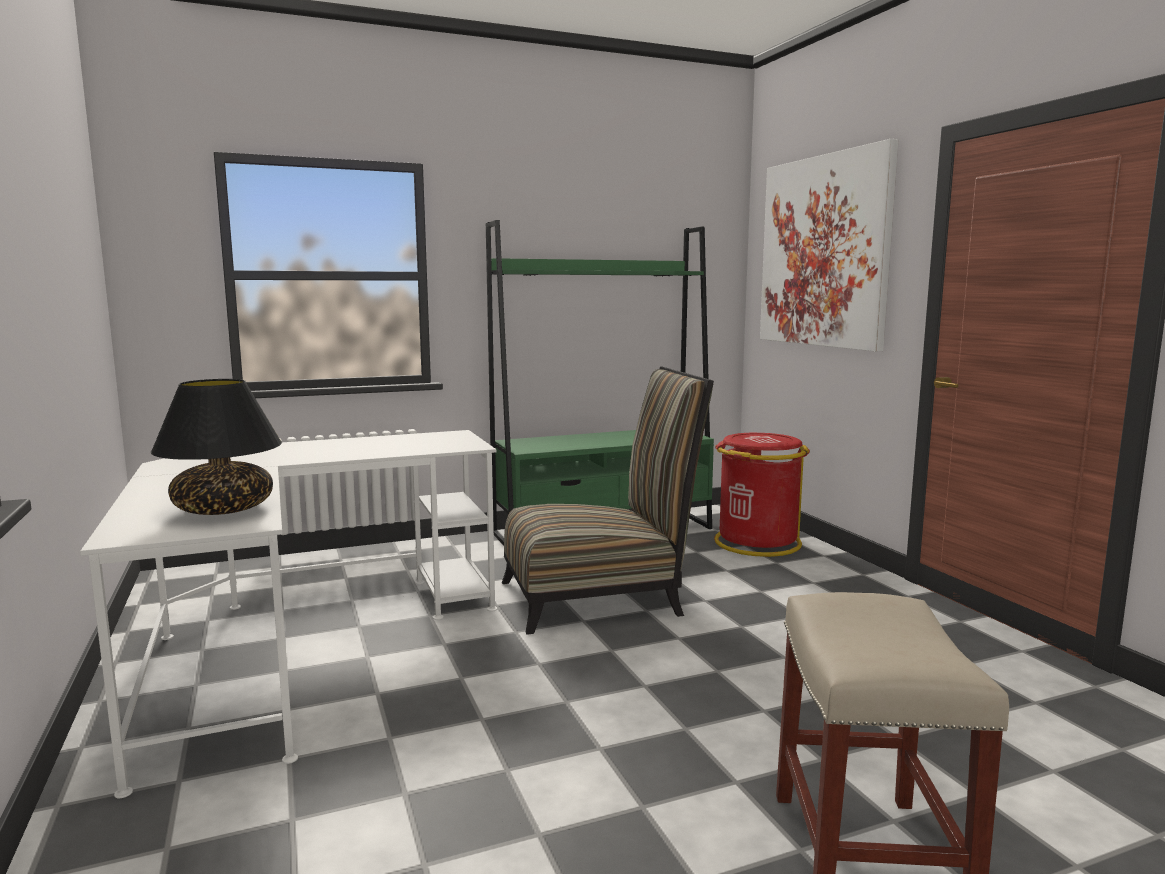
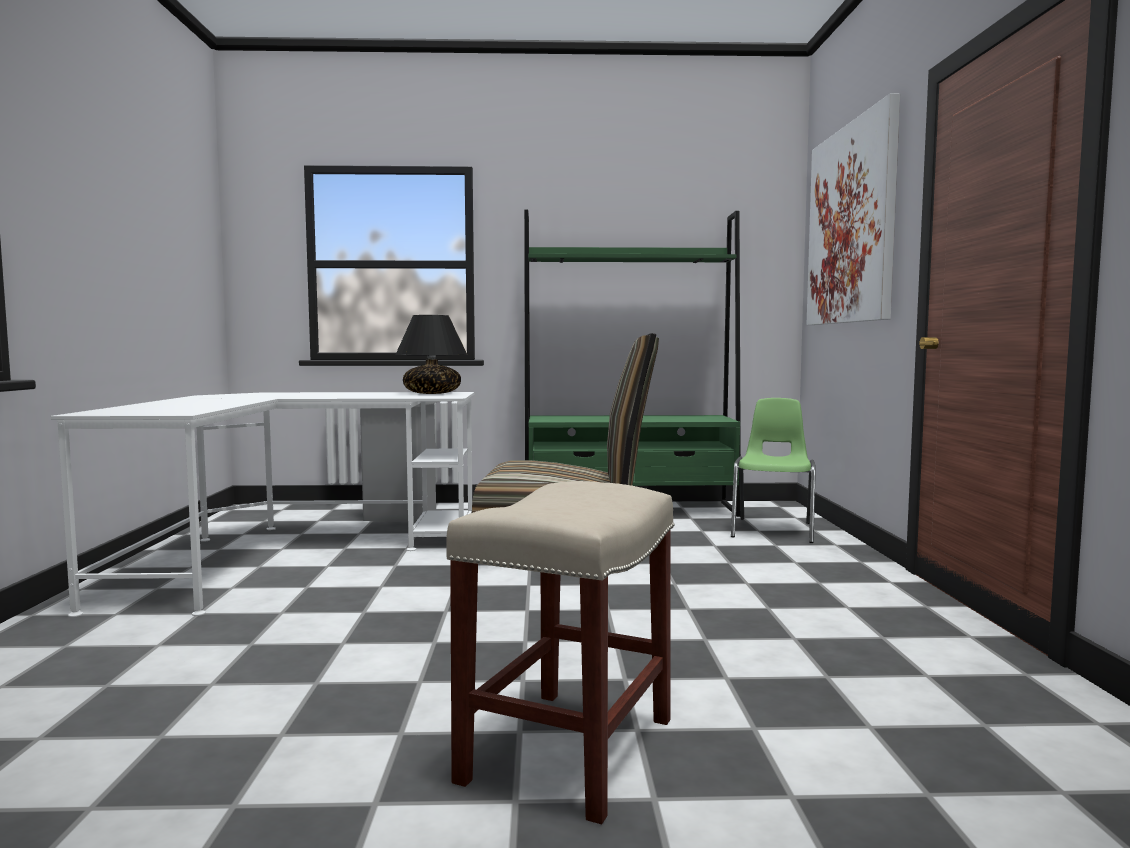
camera: 20 degrees right, 5 degrees down
black table lamp [151,379,282,515] -> black table lamp moved to [395,315,468,394]
red trash can [714,433,810,557] -> green chair [731,398,816,543]
none -> grey trash can [360,401,439,523]

